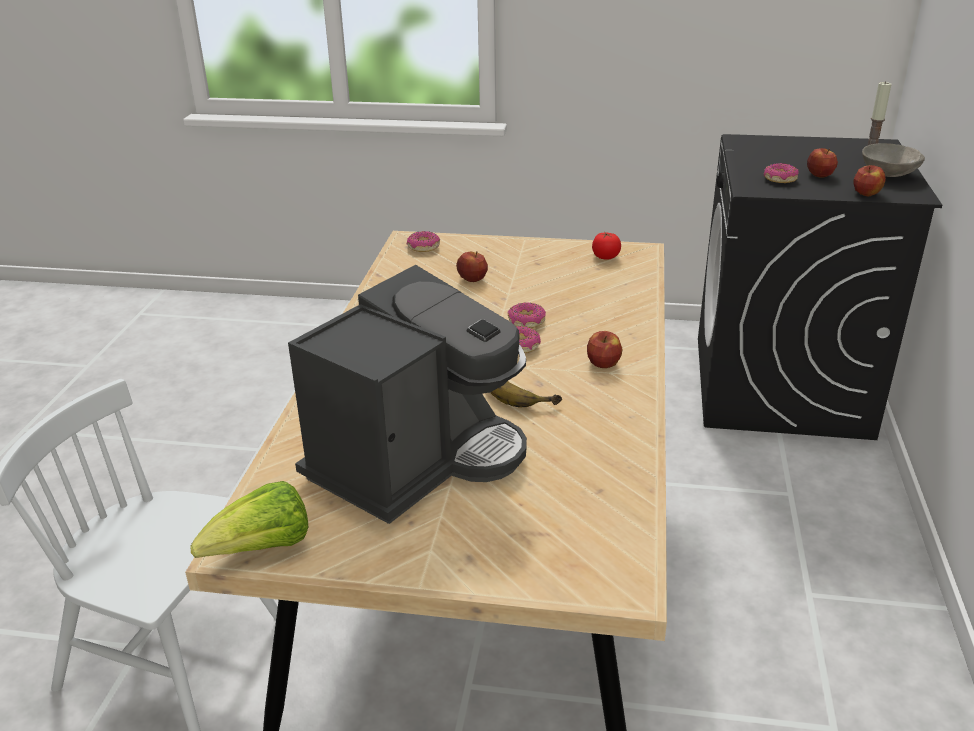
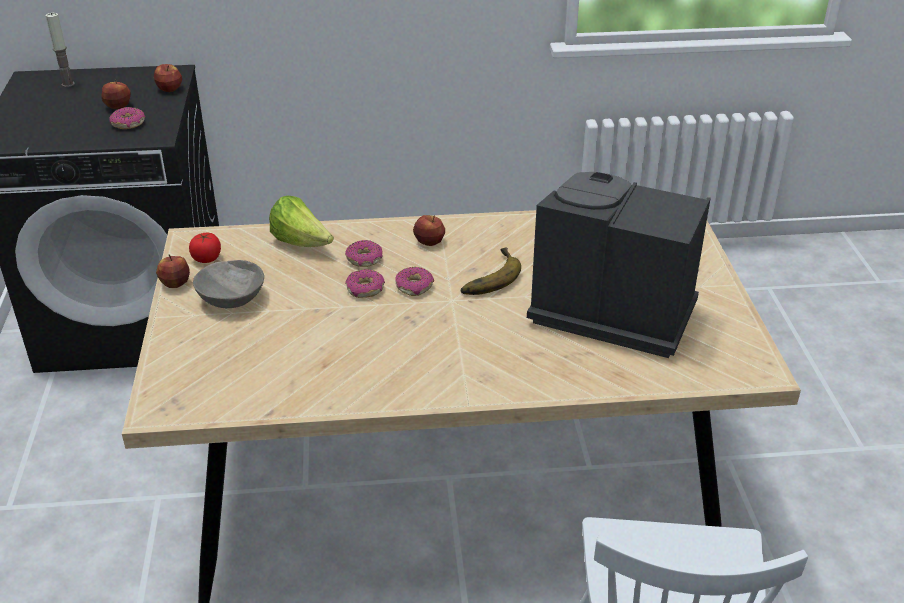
camera: 105 degrees left, 5 degrees up
lettuce [190,481,308,558] -> lettuce moved to [269,195,334,247]
donut [407,231,440,252] -> donut moved to [345,240,383,267]
apple [456,251,488,282] -> apple moved to [156,255,190,288]
grey bowl [862,143,925,177] -> grey bowl moved to [193,260,264,308]

